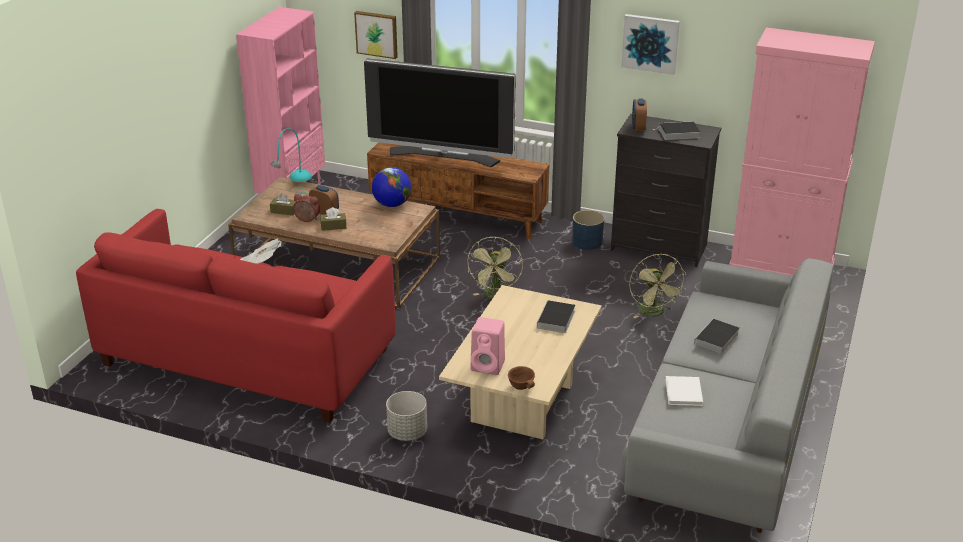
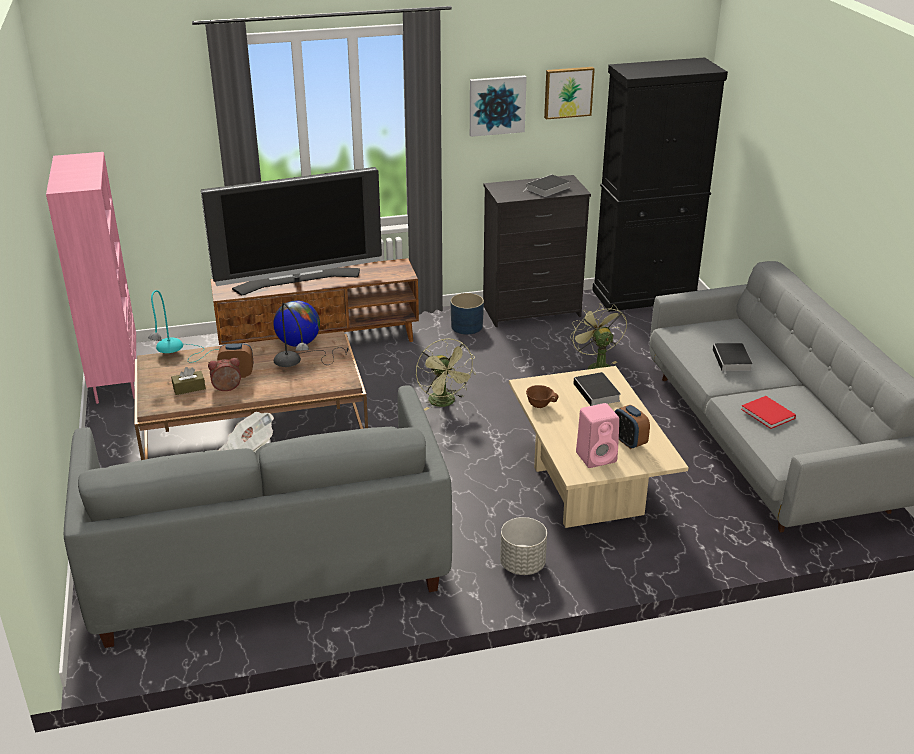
camera: 35 degrees left, 0 degrees up
red sofa [76,209,396,423] -> grey sofa [64,385,452,648]
brown tissue box [320,207,346,231] -> none
picture [354,11,398,59] -> picture moved to [544,67,595,119]
brown bowl [508,366,535,390] -> brown bowl moved to [526,385,559,408]
green fan [629,254,686,318] -> green fan turned 150 degrees counterclockwise [570,303,627,369]
alarm clock [632,98,647,131] -> alarm clock moved to [615,405,650,449]
white book [665,376,703,406] -> red book [741,396,796,429]
pink cabinet [729,27,875,276] -> black cabinet [592,58,728,312]
none -> grey table lamp [274,303,349,367]

